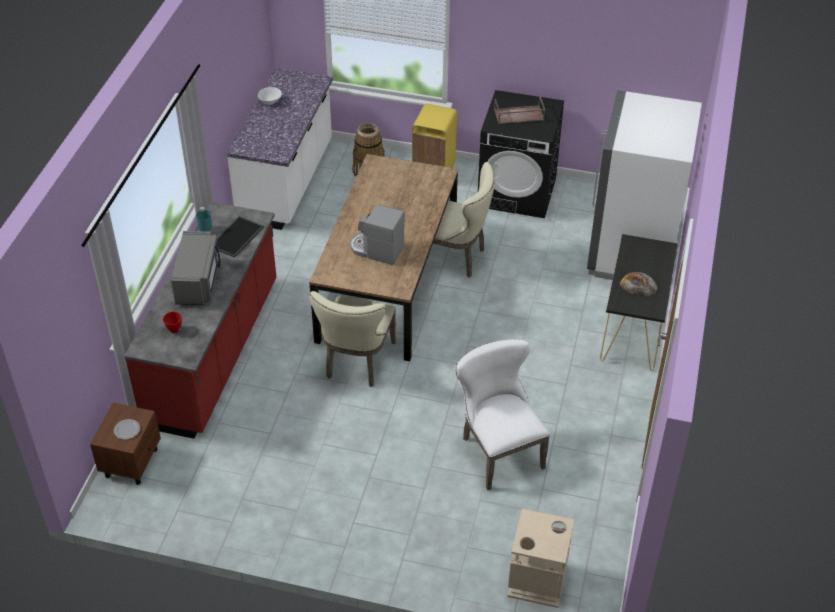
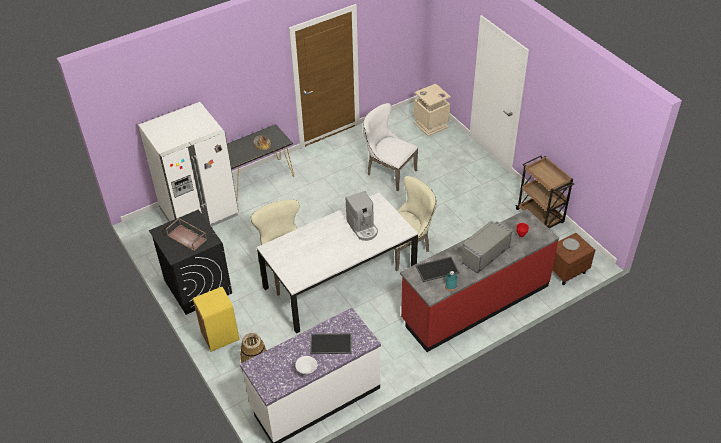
camera: 135 degrees left, 0 degrees up
brown dining table [309,154,458,361] -> white dining table [257,192,418,334]
white chair [455,339,550,490] -> white chair turned 105 degrees clockwise [362,103,418,191]
none -> tray [310,333,352,354]
none -> brown cart [515,156,574,228]

